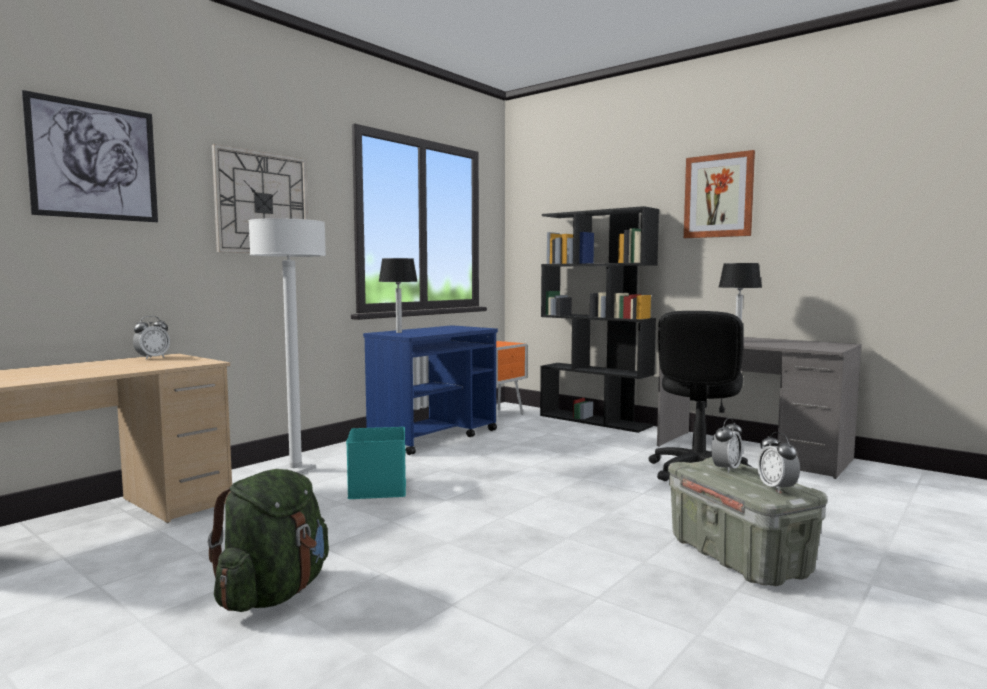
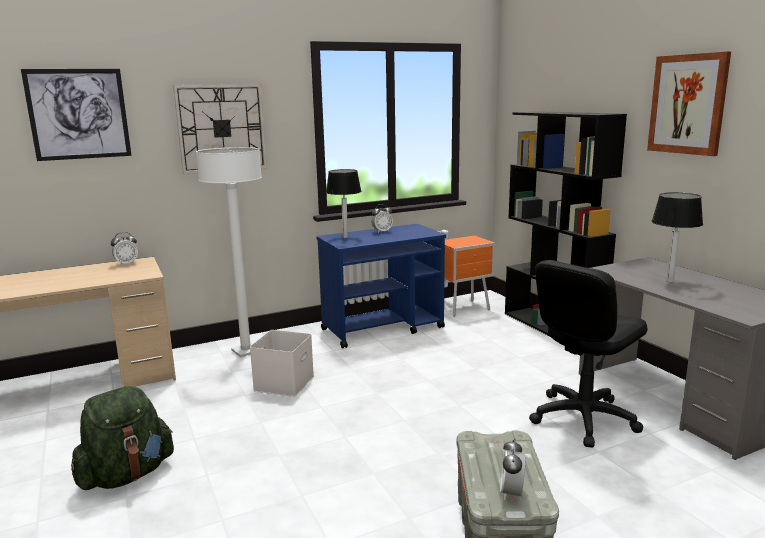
camera: 25 degrees right, 10 degrees up
turquoise storage box [346,427,406,499] -> white storage box [250,330,314,397]
alarm clock [711,418,743,473] -> alarm clock moved to [371,204,393,233]

